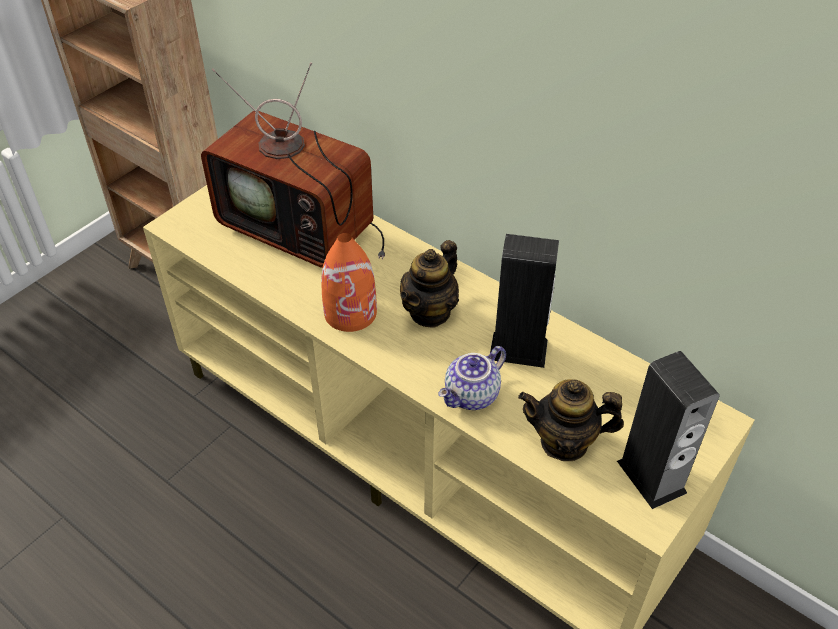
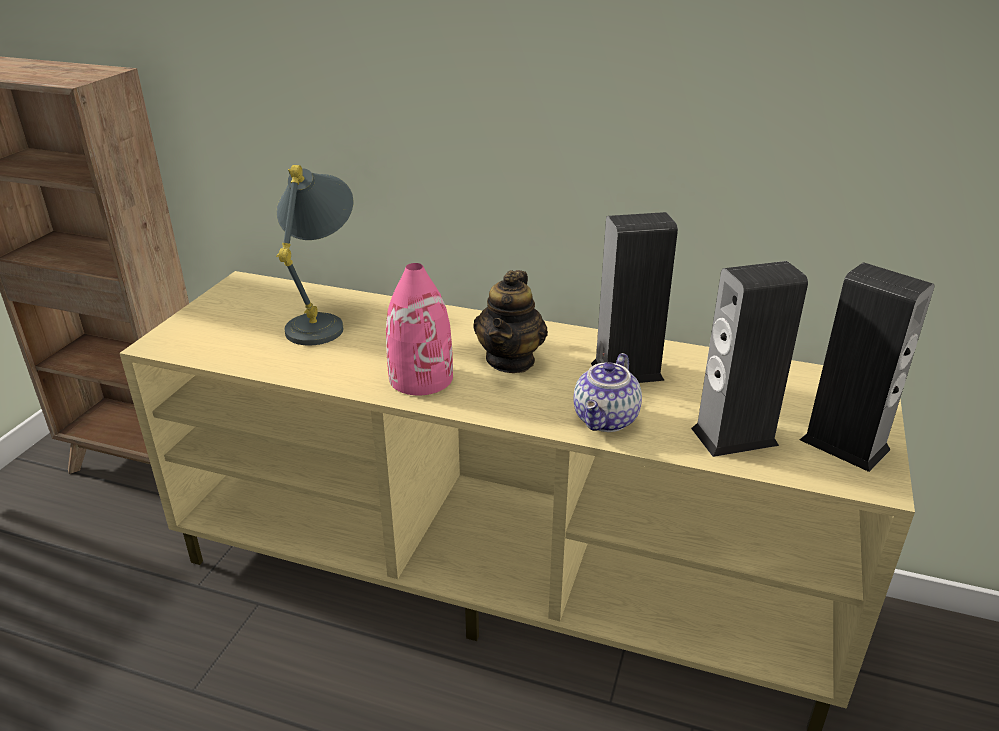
camera: 20 degrees left, 15 degrees down
television [201,62,385,268] -> grey table lamp [276,165,353,345]
orange vase [321,233,377,332] -> pink vase [386,263,453,396]
teapot [518,379,624,461] -> speaker [691,261,808,457]

